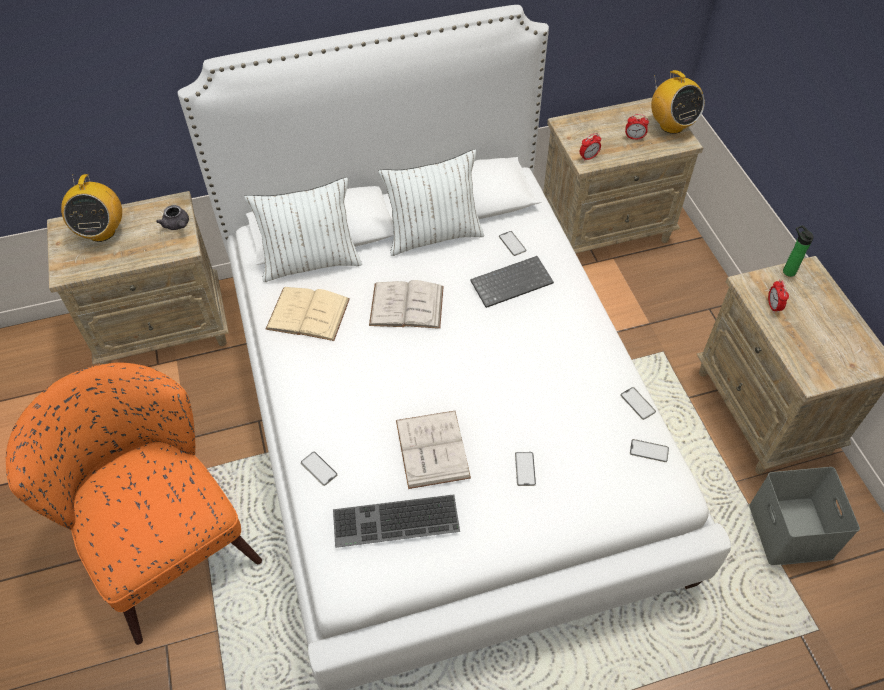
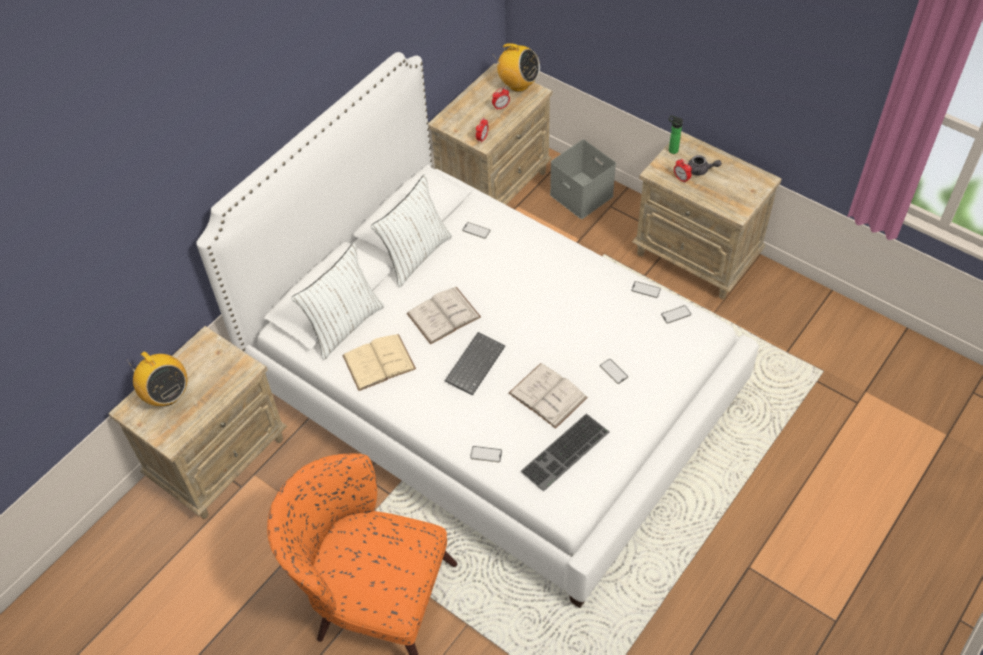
camera: 35 degrees left, 0 degrees up
grey teapot [156,205,189,230] -> grey teapot moved to [688,155,722,176]
keyboard [470,256,554,308] -> keyboard moved to [445,332,505,396]
grey storage box [749,467,860,565] -> grey storage box moved to [550,139,616,219]

